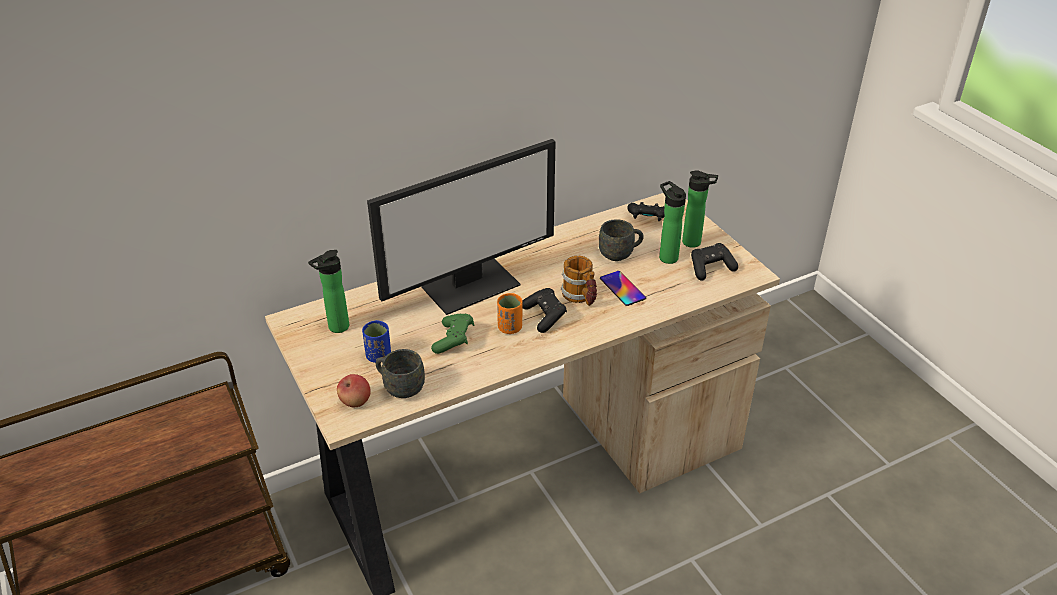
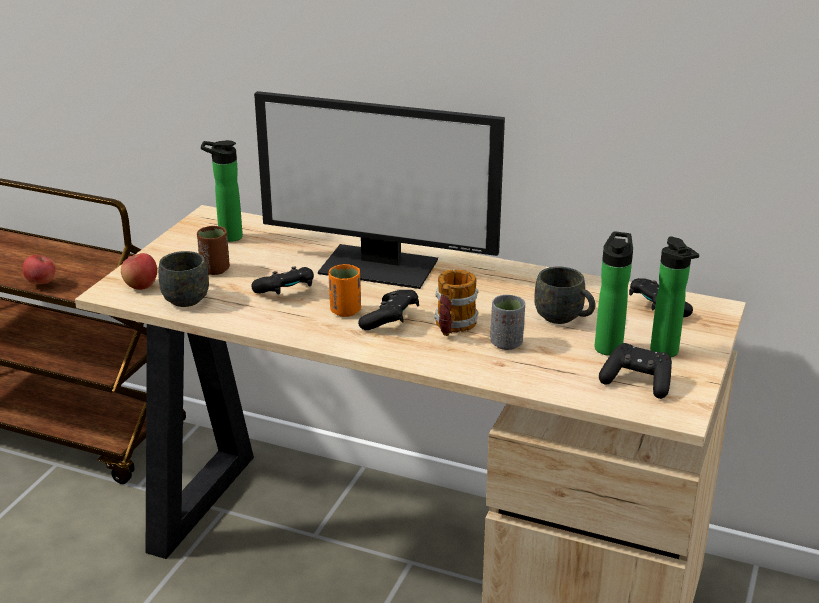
camera: 50 degrees right, 10 degrees down
blue cup [362,320,391,363] -> brown cup [197,226,230,275]
green game controller [431,314,474,354] -> black game controller [251,267,314,295]
phone [600,271,646,306] -> grey cup [490,295,525,350]
none -> apple [23,255,55,284]

